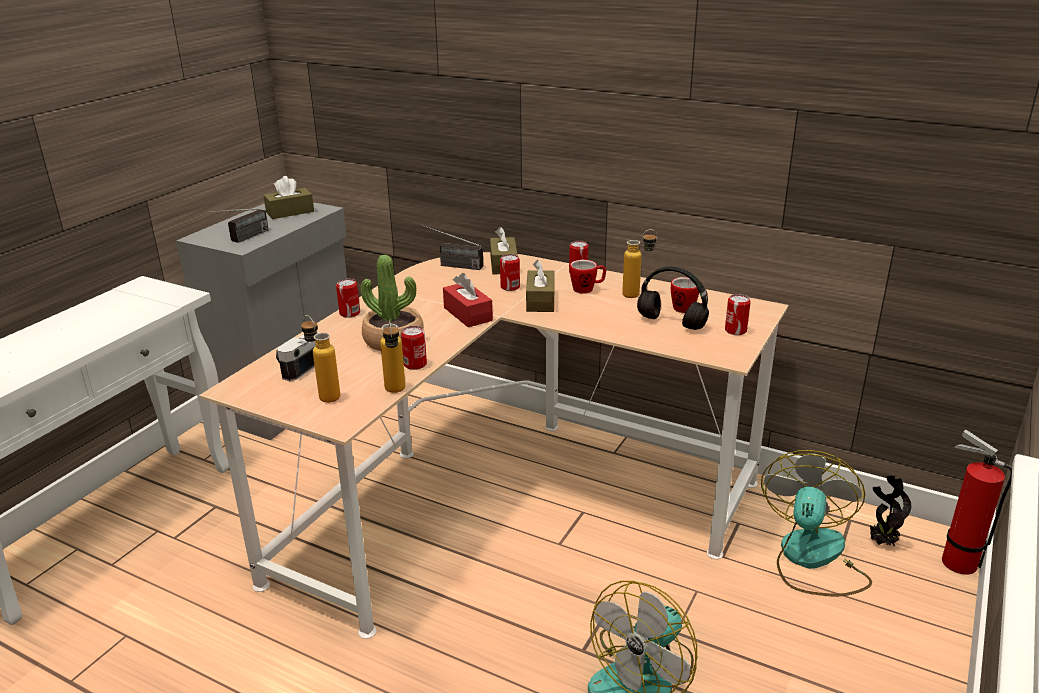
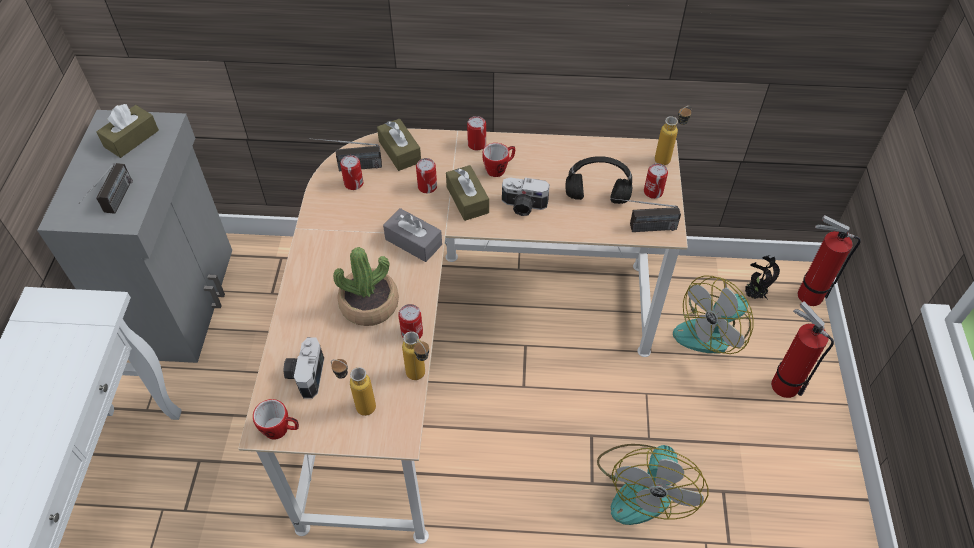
camera: 25 degrees left, 25 degrees up
can [336,278,360,318] -> can moved to [340,155,363,190]
red tissue box [443,273,493,327] -> grey tissue box [383,208,442,262]
bottle [622,229,657,298] -> bottle moved to [655,106,692,165]
mug [671,277,708,313] -> mug moved to [253,399,299,440]
fan [761,450,872,596] -> fan turned 120 degrees counterclockwise [673,275,754,354]
none -> camera [502,177,550,216]
none -> radio [610,198,681,232]
none -> fire extinguisher [771,301,834,398]

